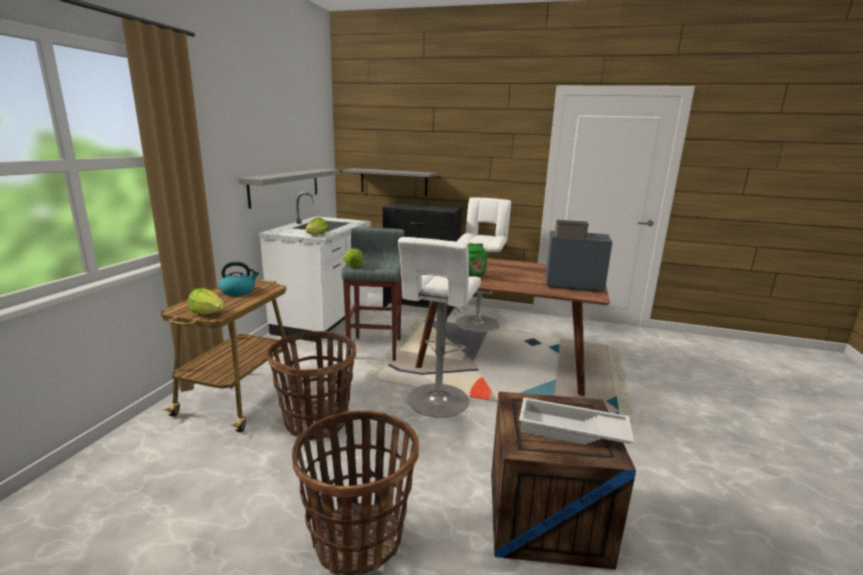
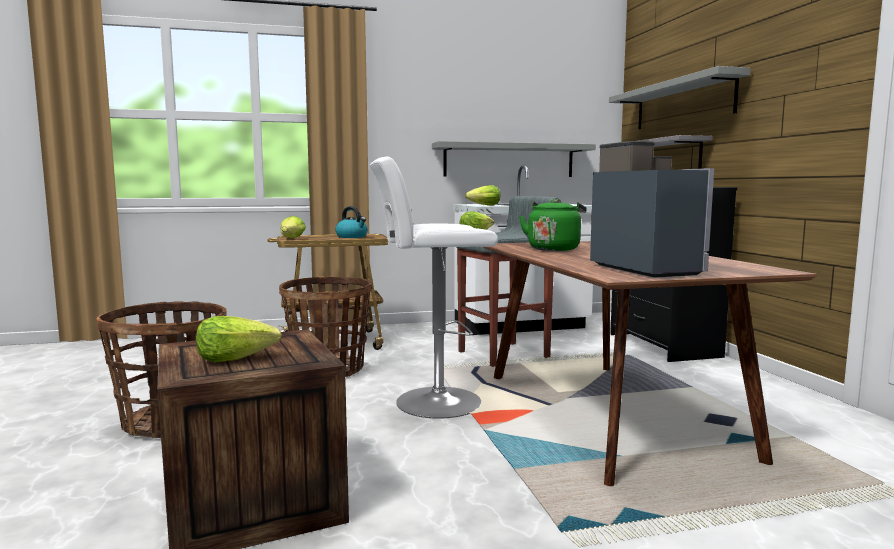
camera: 60 degrees right, 10 degrees down
white stool [456,197,511,332] -> none
white tray [519,398,634,445] -> lettuce [196,316,282,362]
none -> grey shelf [609,66,751,129]

